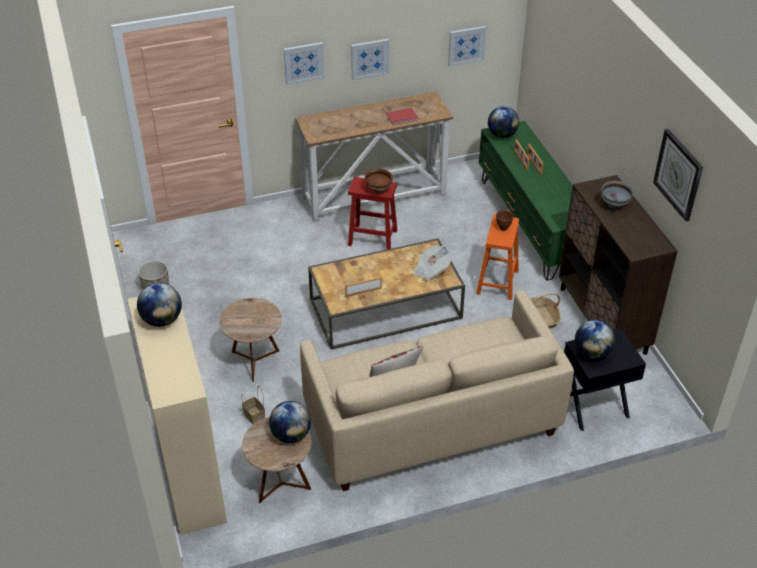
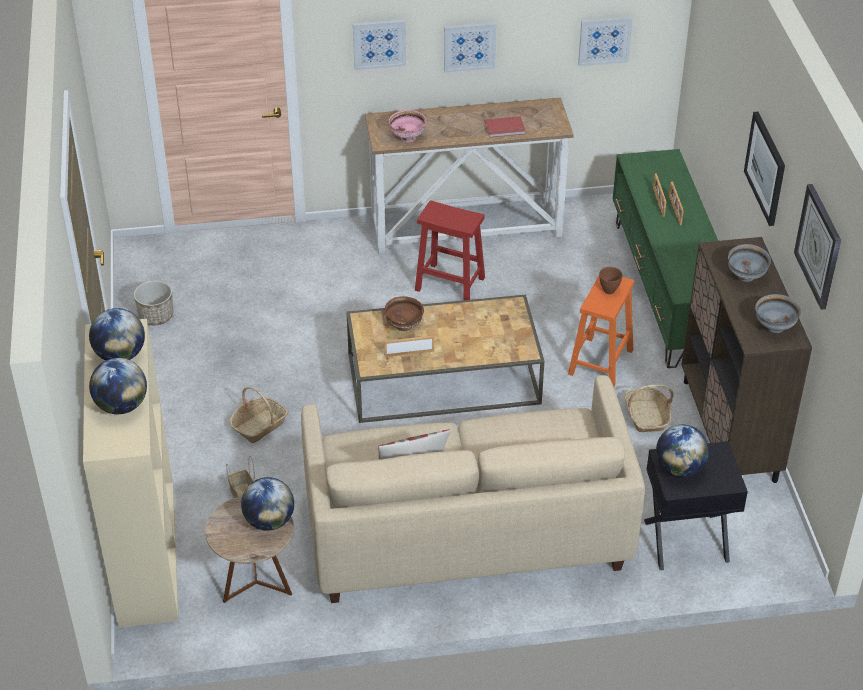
camera: 10 degrees right, 0 degrees up
brown side table [219,298,282,382] -> basket [230,386,288,443]
brown bowl [365,168,393,193] -> brown bowl moved to [385,296,424,331]
newspaper [412,245,451,281] -> none
globe [488,106,519,138] -> globe moved to [89,358,147,414]
none -> pink bowl [389,110,426,142]
none -> picture [744,112,785,226]
none -> grey bowl [755,294,801,333]

